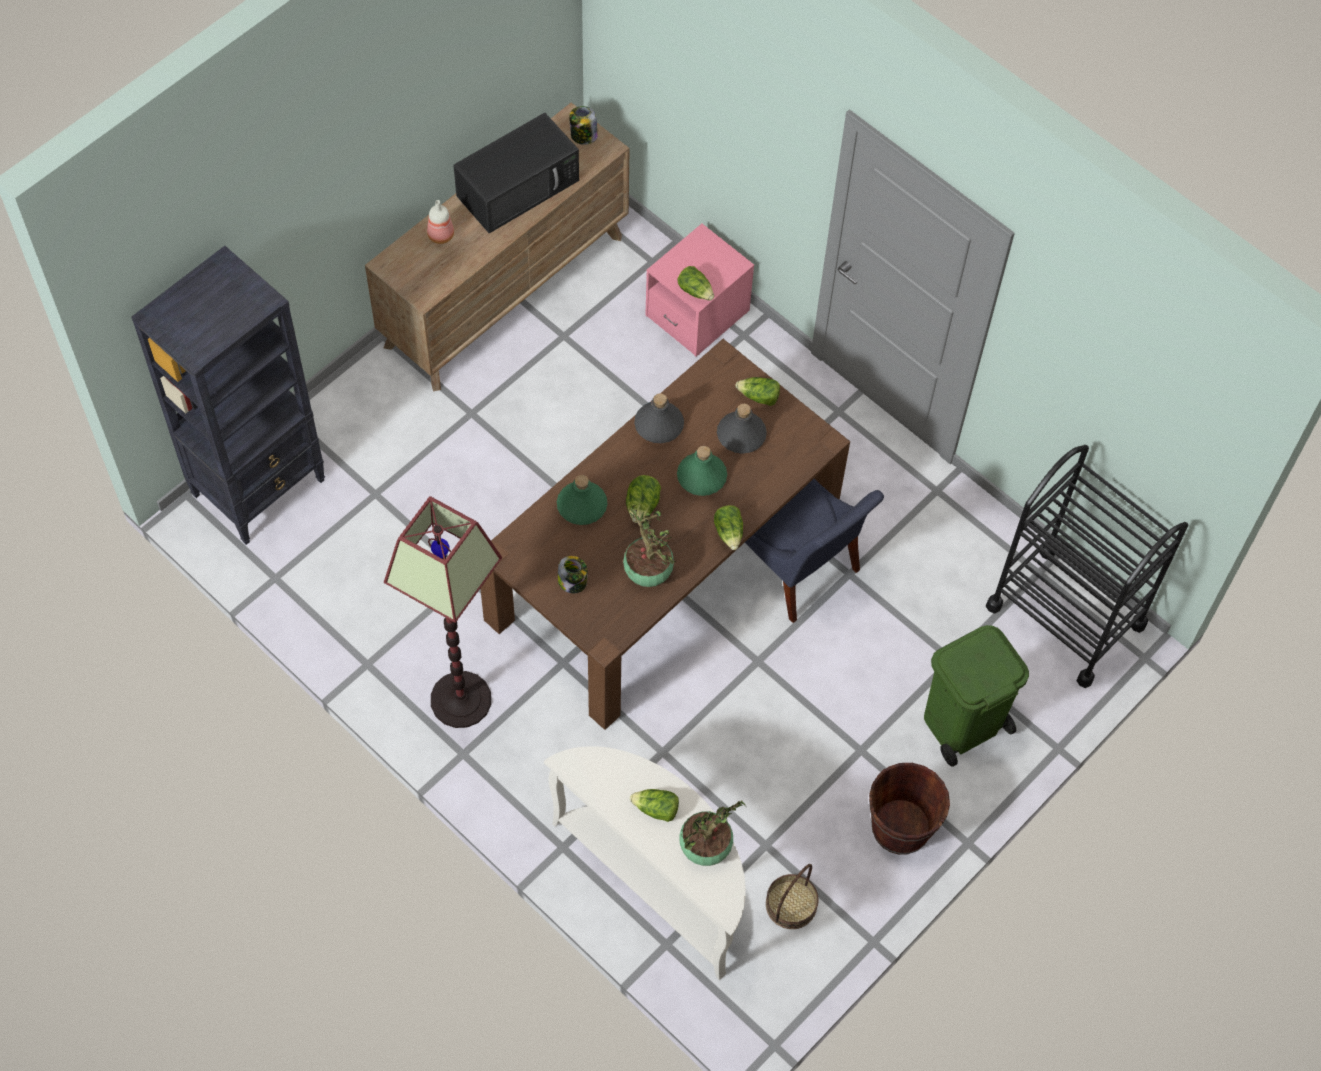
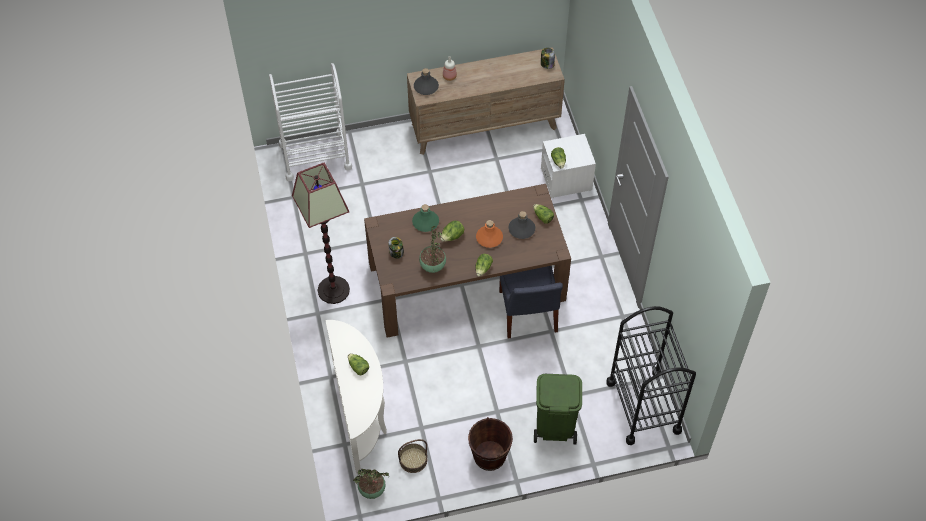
camera: 35 degrees right, 5 degrees down
black bookcase [132,246,325,545] -> white cart [269,63,352,181]
black microwave [453,113,579,233] -> none
grey bottle [634,393,684,443] -> grey bottle moved to [414,68,439,95]
pink nightstand [645,224,754,356] -> white nightstand [541,134,596,198]
green bottle [677,446,727,496] -> orange bottle [476,220,503,248]
potted plant [679,800,747,866] -> potted plant moved to [353,469,389,499]

